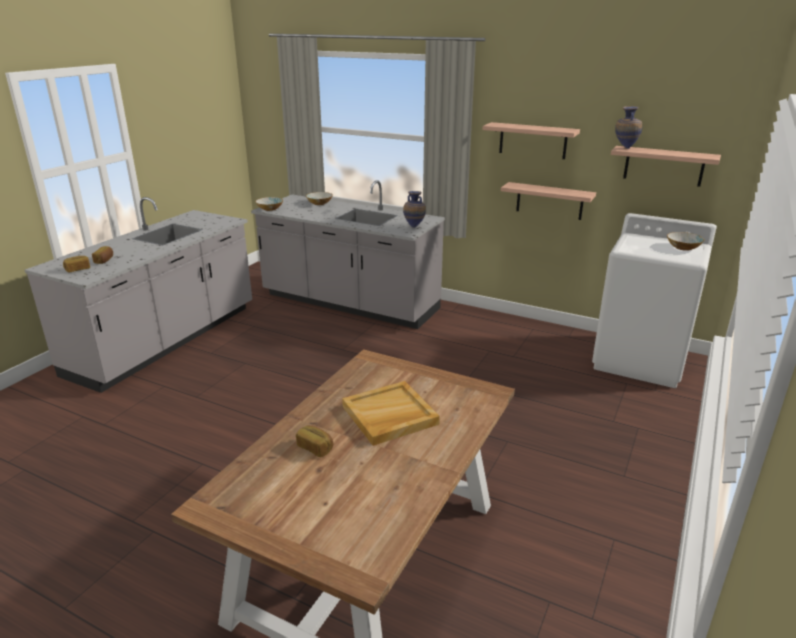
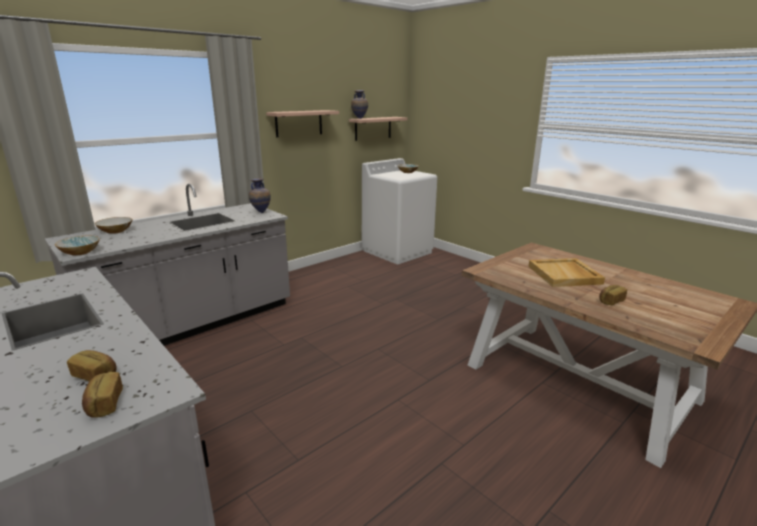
camera: 70 degrees left, 5 degrees down
shelf [501,182,596,220] -> none

